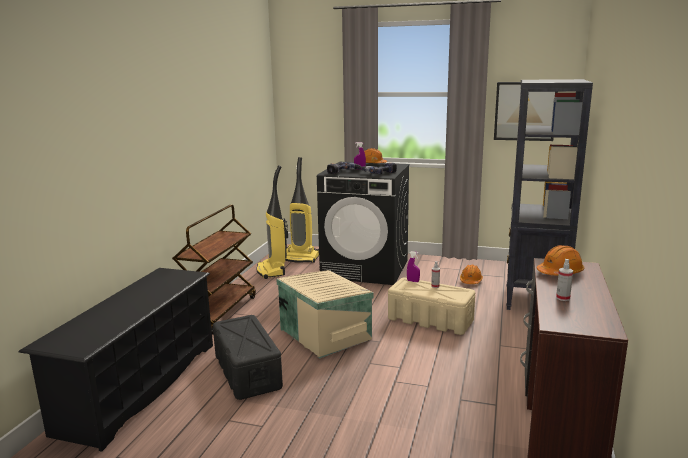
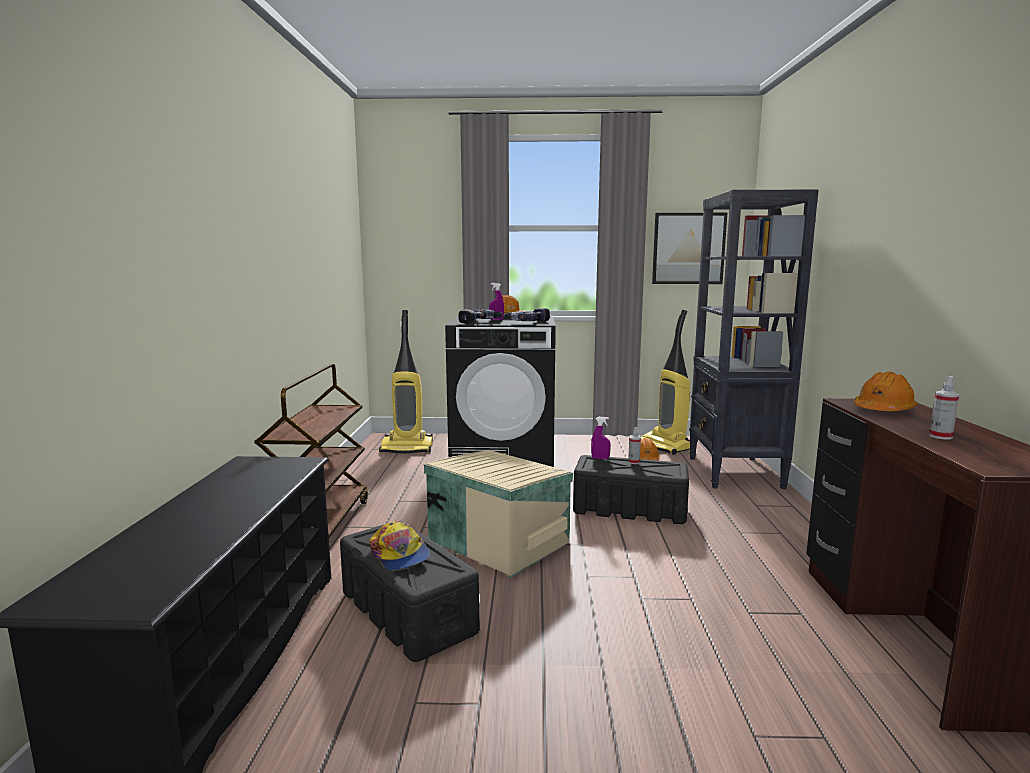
camera: 15 degrees left, 5 degrees down
vacuum cleaner [256,165,288,279] -> vacuum cleaner moved to [641,310,690,455]
beige storage box [388,277,475,335] -> black storage box [573,455,689,524]
none -> cap [369,521,430,571]

